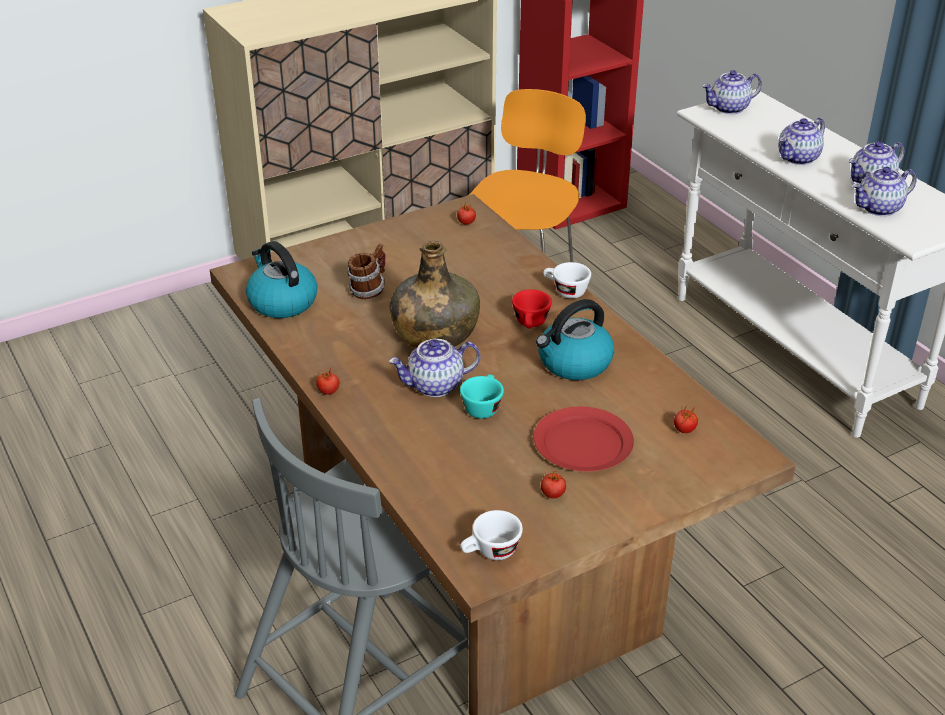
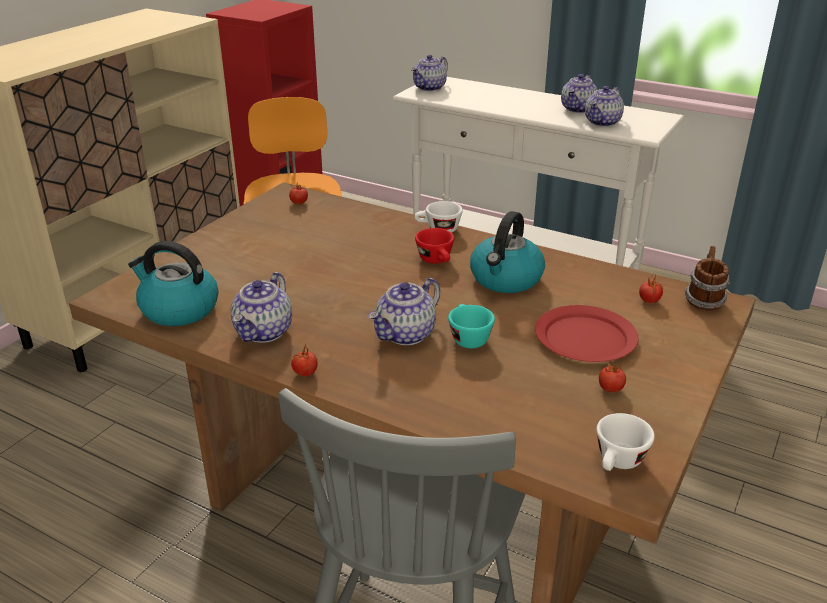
camera: 30 degrees left, 5 degrees down
mug [347,244,386,299] -> mug moved to [685,246,730,311]
green bottle [389,241,480,348] -> none
teapot [778,118,825,165] -> teapot moved to [231,272,292,343]

